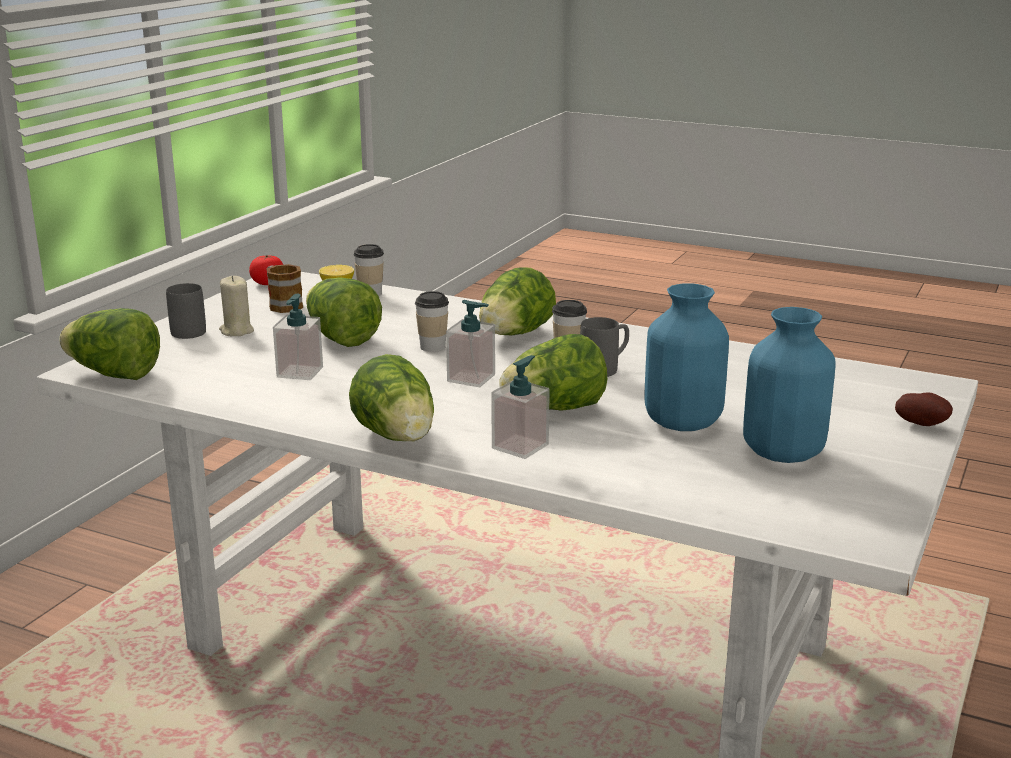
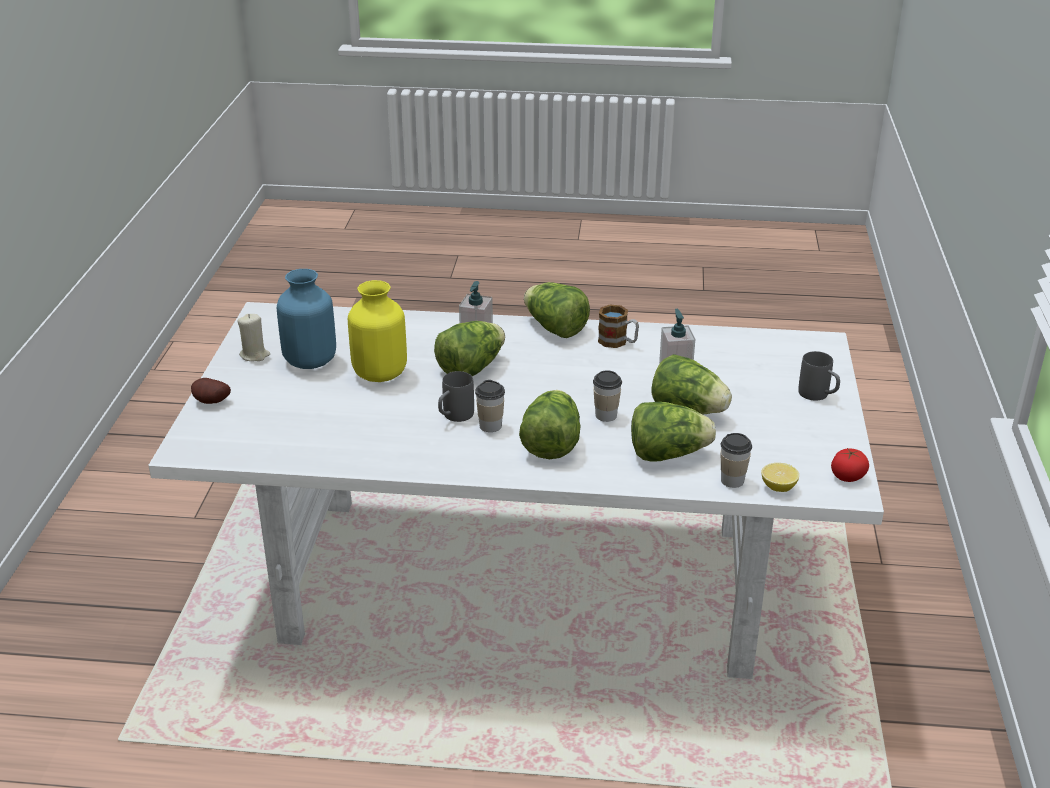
camera: 160 degrees right, 10 degrees up
lettuce [59,308,160,380] -> lettuce moved to [631,402,716,462]
beige candle [219,276,254,336] -> beige candle moved to [237,314,270,361]
mug [267,264,303,313] -> mug moved to [598,305,639,348]
soap dispenser [446,300,495,387] -> none
blue vase [644,283,729,431] -> yellow vase [348,280,407,382]

